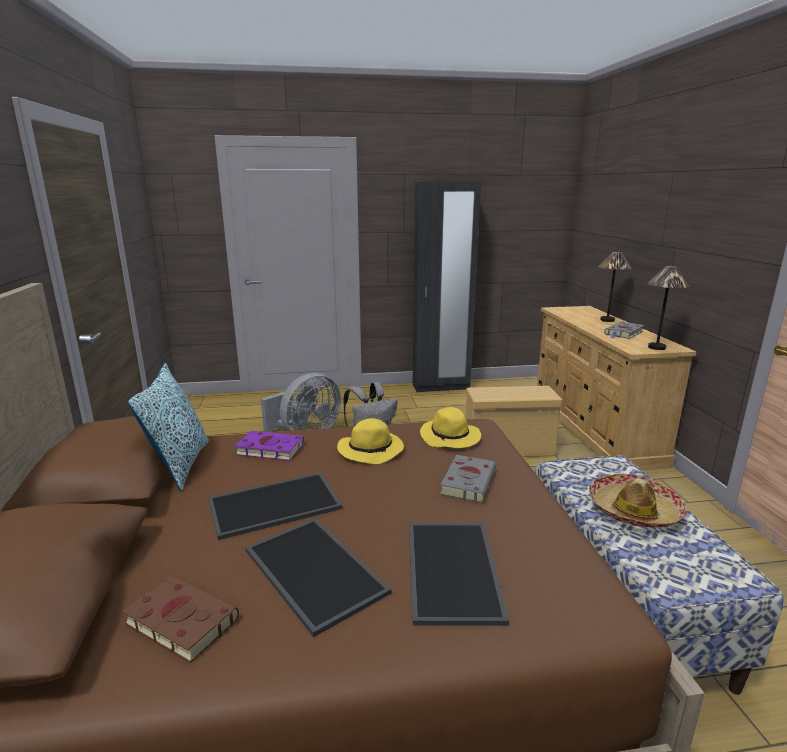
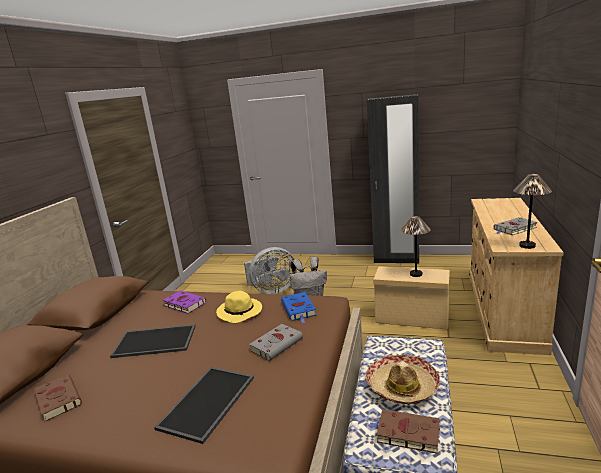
camera: 25 degrees right, 0 degrees up
pillow [128,363,209,491] -> none
tray [245,518,391,637] -> none
yellow hat [420,407,481,448] -> blue book [281,292,316,323]
table lamp [598,252,632,322] -> table lamp moved to [401,216,431,277]
none -> brown book [370,409,440,453]

